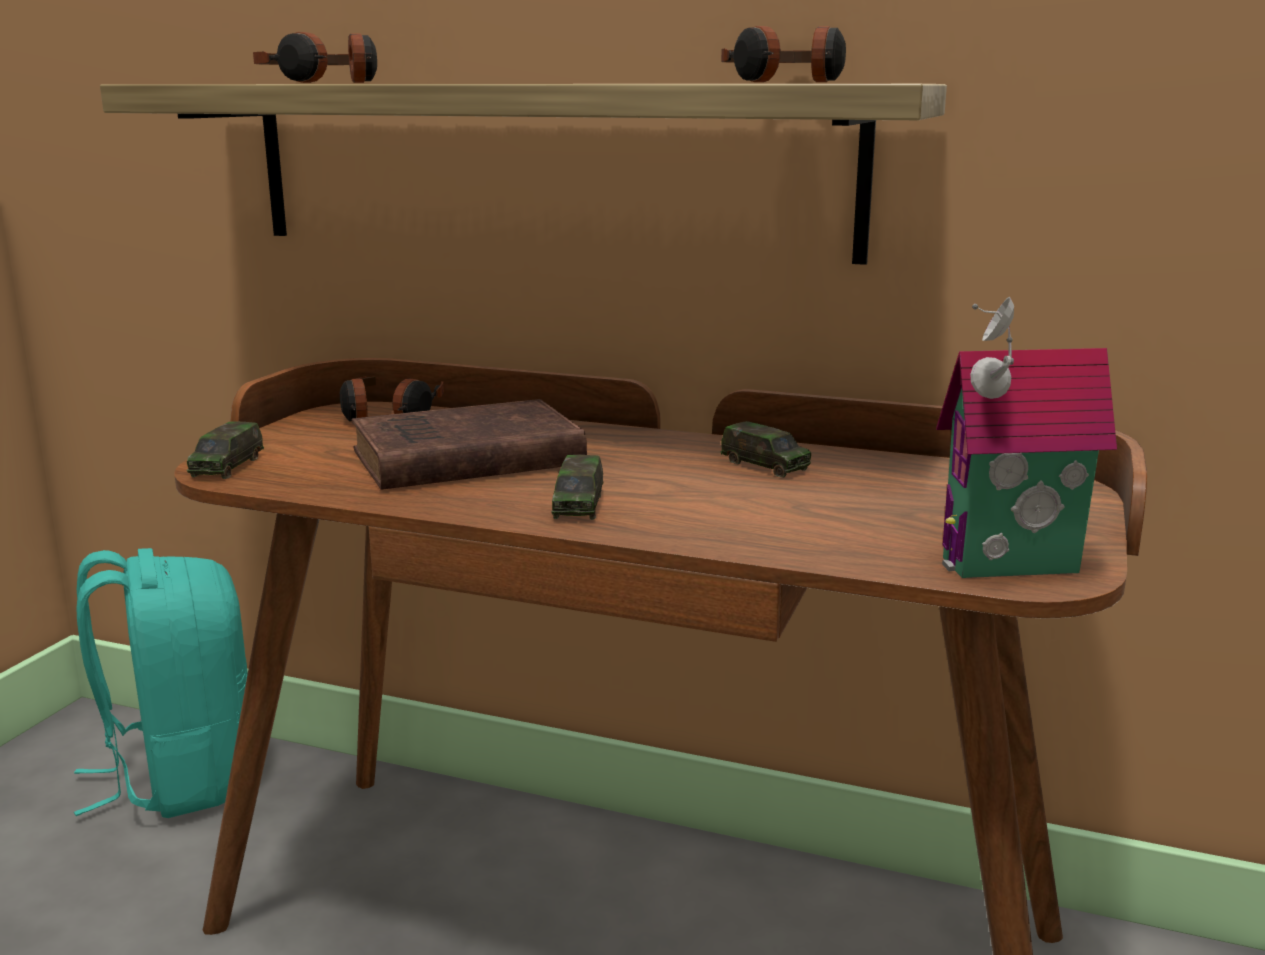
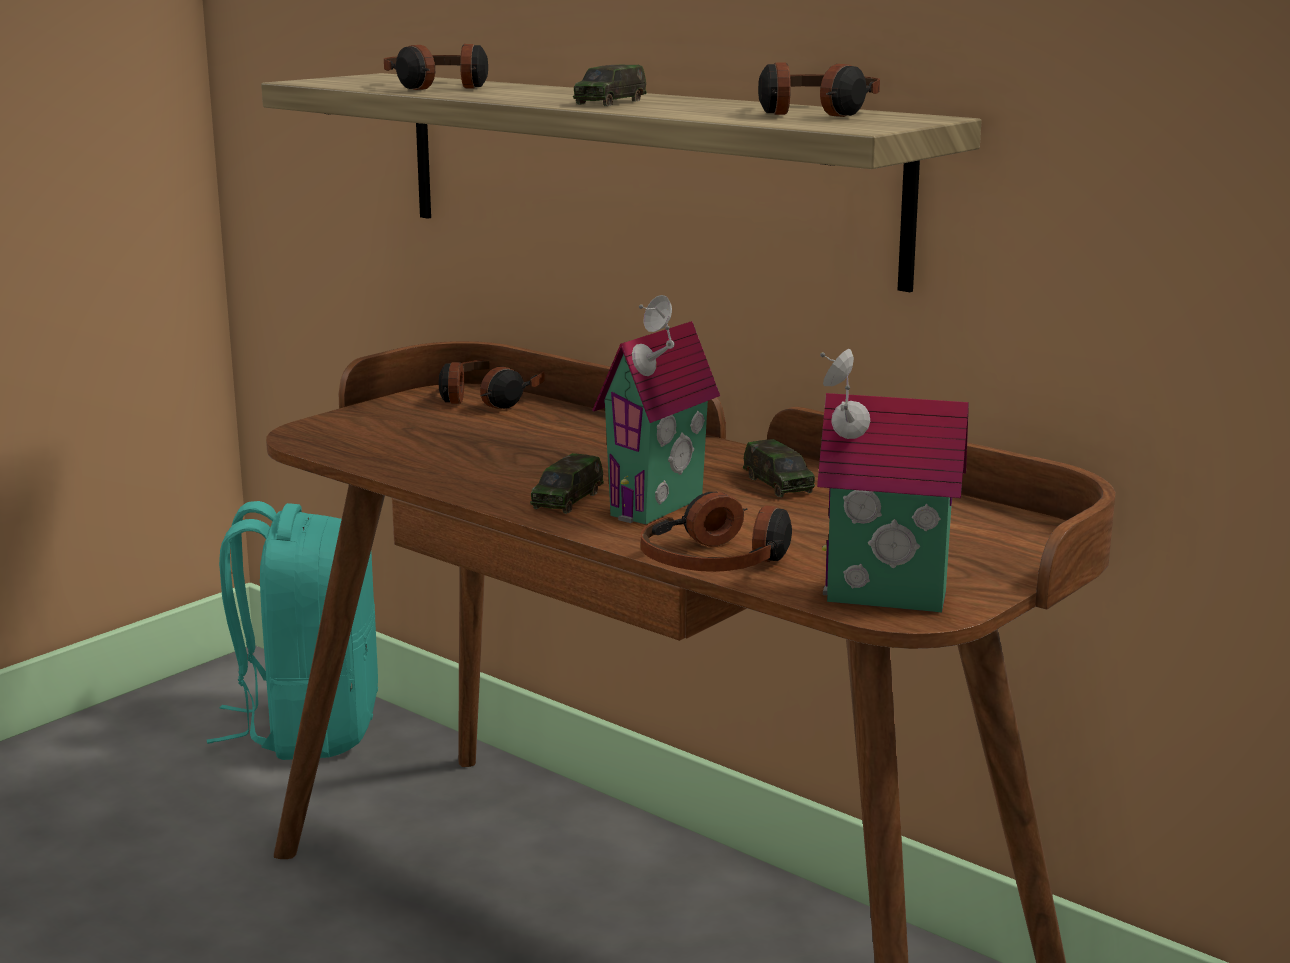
camera: 20 degrees right, 0 degrees up
toy car [187,422,264,479] -> toy car moved to [573,65,647,106]
brown book [352,399,587,490] -> none
none -> toy house [592,295,720,525]
none -> headphones [641,492,792,572]

